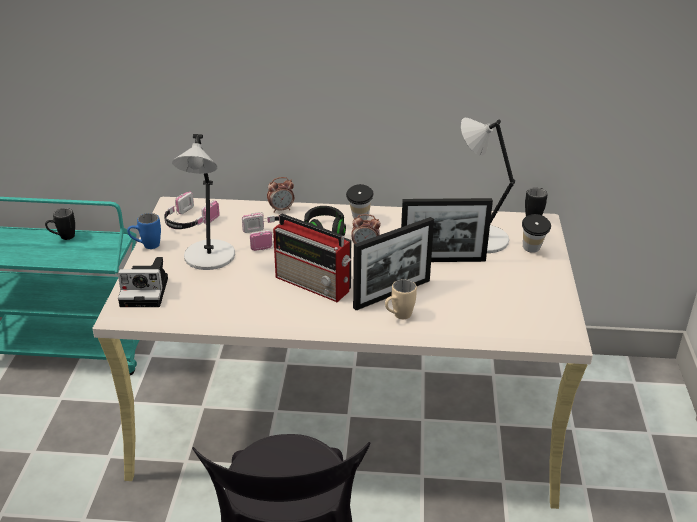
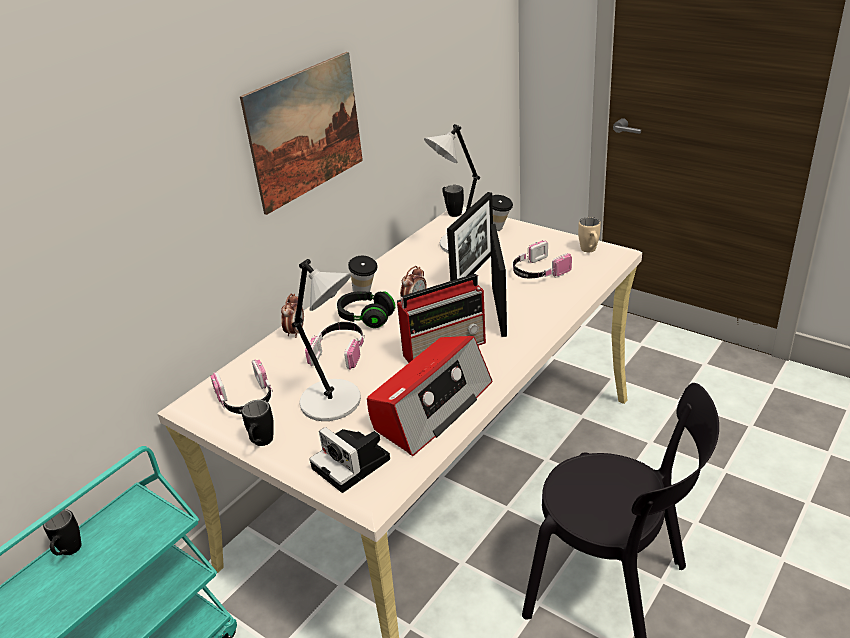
camera: 55 degrees left, 0 degrees up
camera [118,257,168,307] -> camera turned 105 degrees clockwise [309,427,390,493]
blue mug [127,213,161,249] -> black mug [242,400,274,446]
beige mug [385,279,417,319] -> beige mug moved to [578,217,601,252]
none -> picture [240,52,363,215]
none -> radio [367,336,492,456]
none -> headphones [513,240,572,278]

